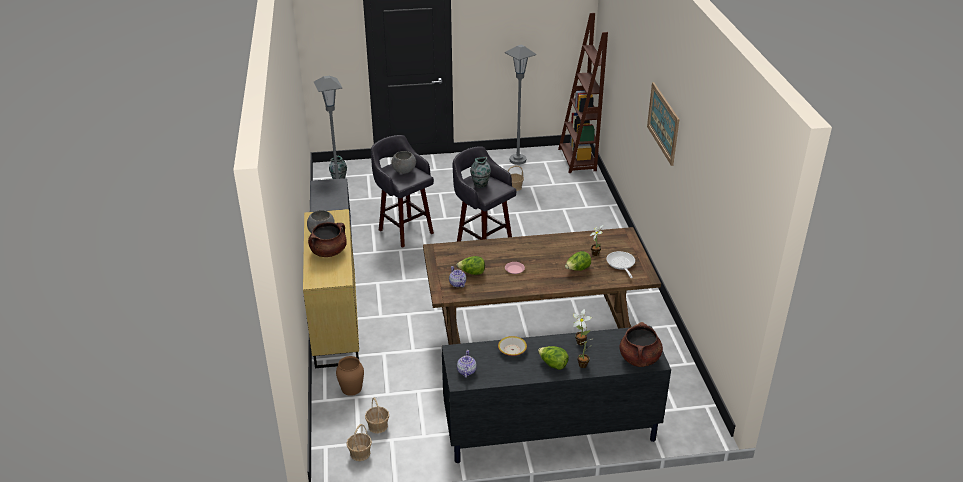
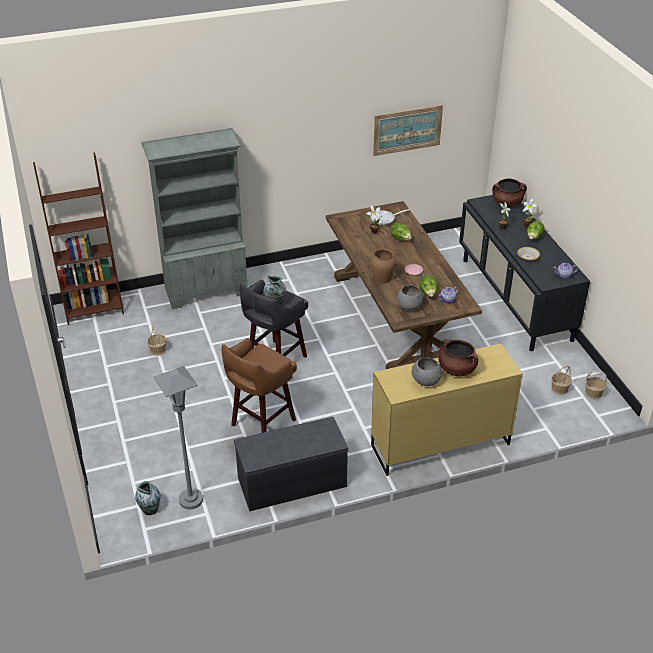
camera: 100 degrees left, 5 degrees up
brown vase [336,356,364,396] -> brown vase moved to [371,248,395,283]
grey stool [371,135,434,248] -> brown stool [221,338,297,433]
grey bowl [391,151,416,174] -> grey bowl moved to [397,285,423,311]
grey floor lamp [505,45,537,165] -> none
picture [647,82,679,166] -> picture moved to [373,105,443,156]
none -> grey bookcase [141,128,248,309]

